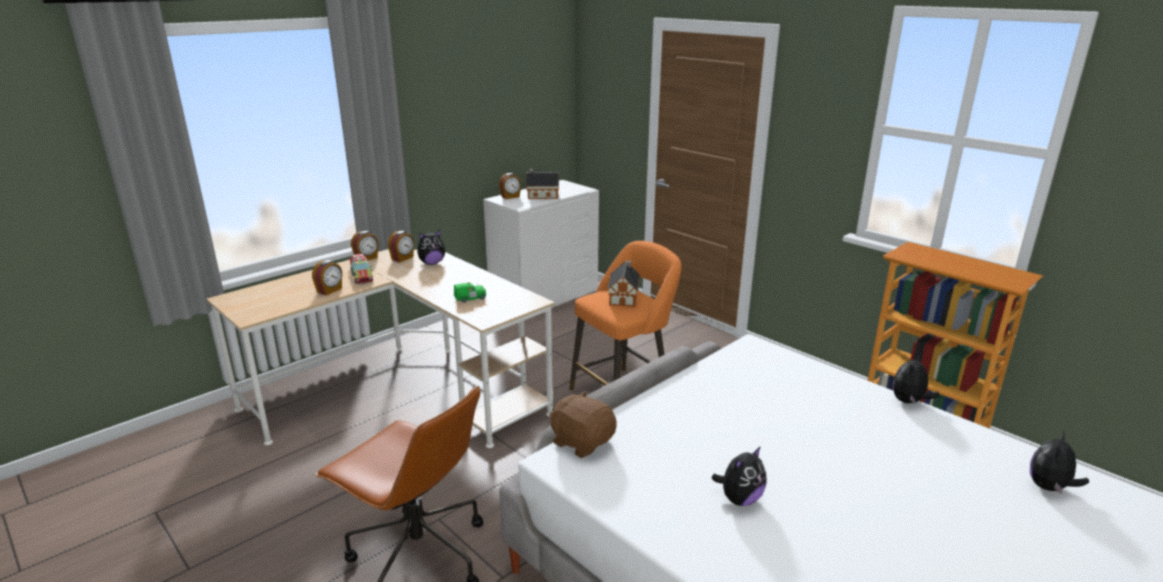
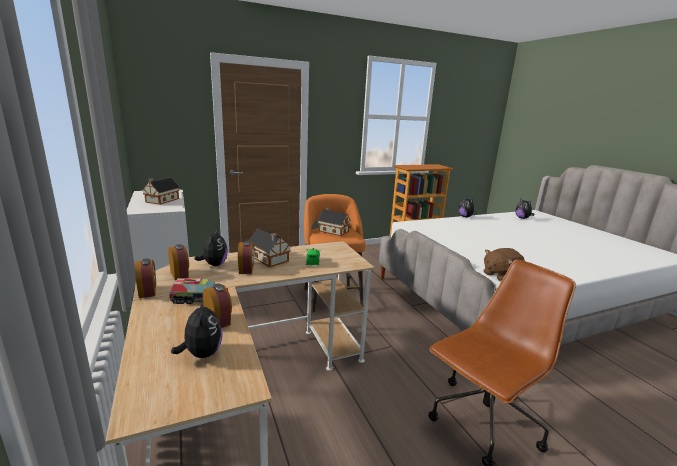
camera: 70 degrees left, 5 degrees down
alarm clock [499,173,521,199] -> alarm clock moved to [238,241,255,274]
plush toy [711,446,767,506] -> plush toy moved to [171,299,223,358]
none -> toy house [249,228,291,267]

